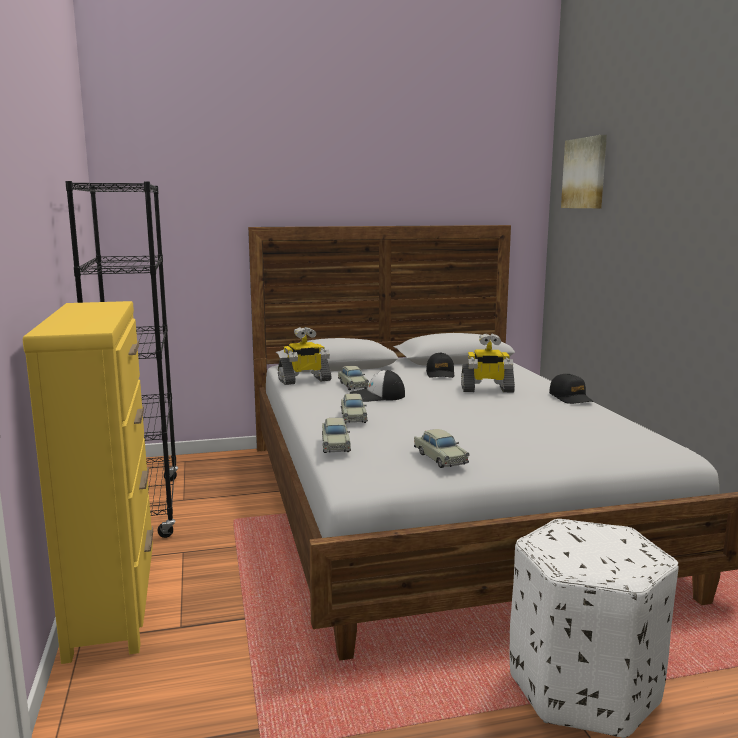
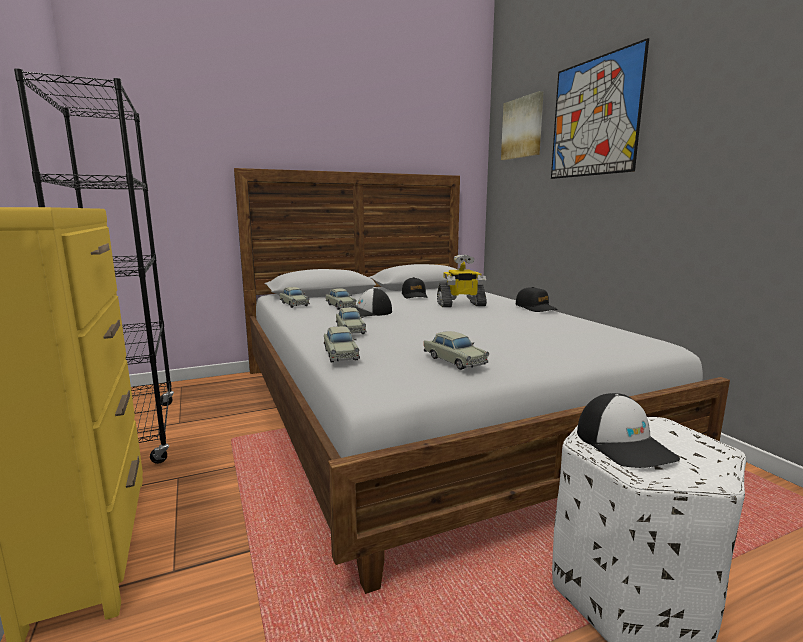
camera: 10 degrees left, 0 degrees up
toy robot [278,327,331,385] -> beige toy car [280,287,310,308]
none -> picture [551,38,649,179]
none -> cap [577,393,680,468]

